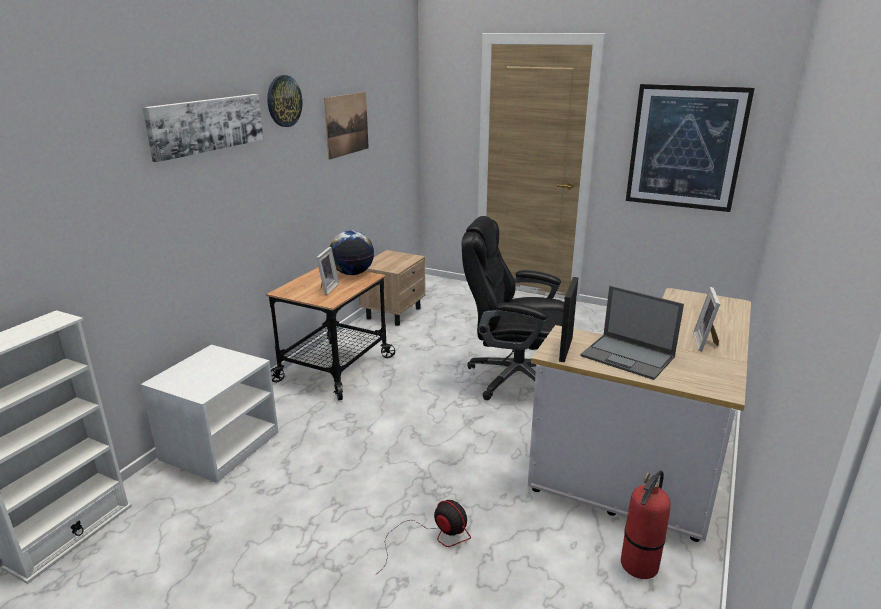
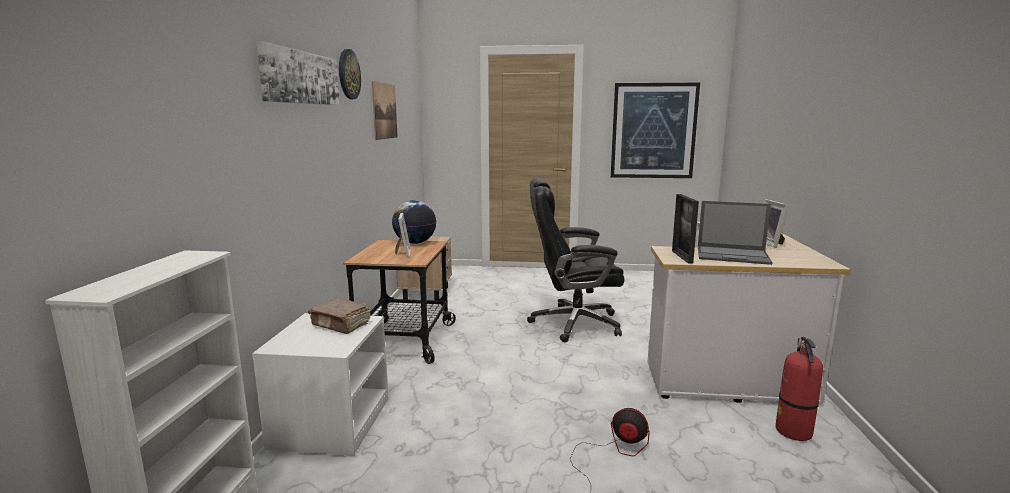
camera: 20 degrees left, 10 degrees down
none -> brown book [308,298,370,334]

